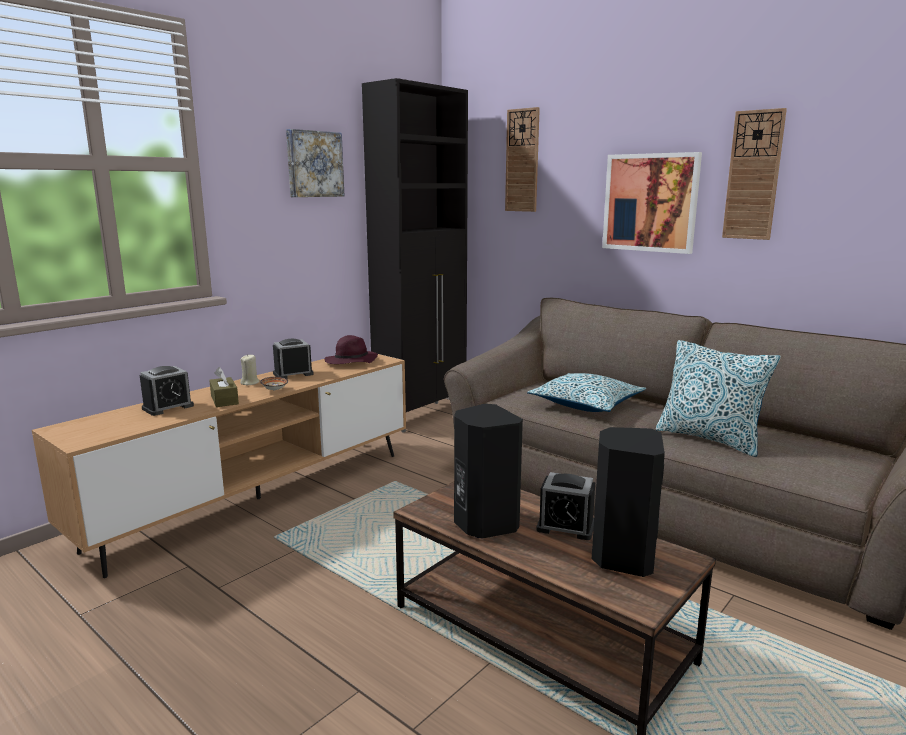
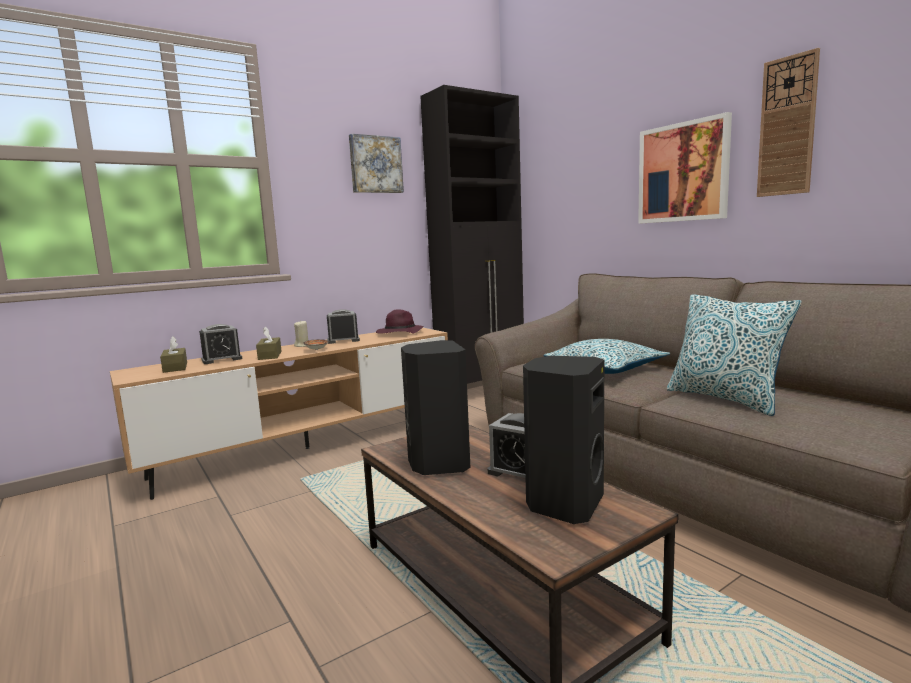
camera: 15 degrees right, 5 degrees down
wall clock [505,107,540,212] -> none
none -> brown tissue box [160,336,187,373]

